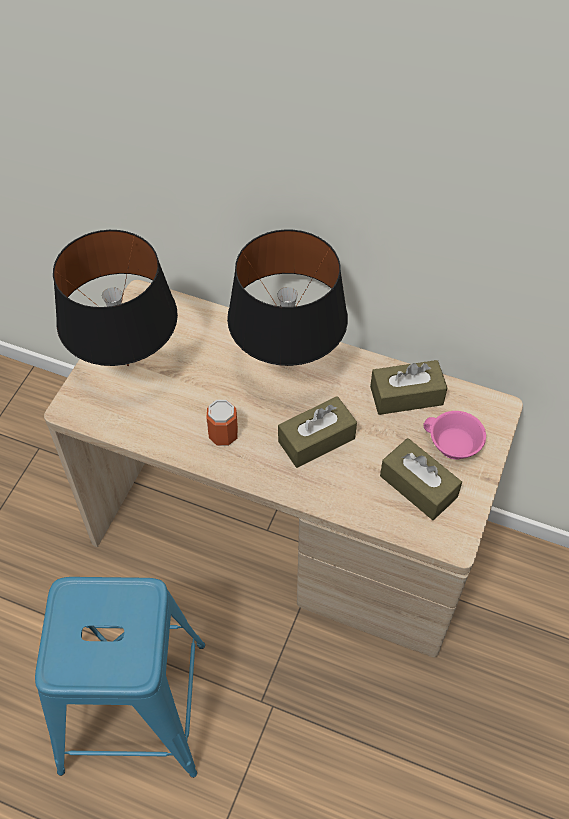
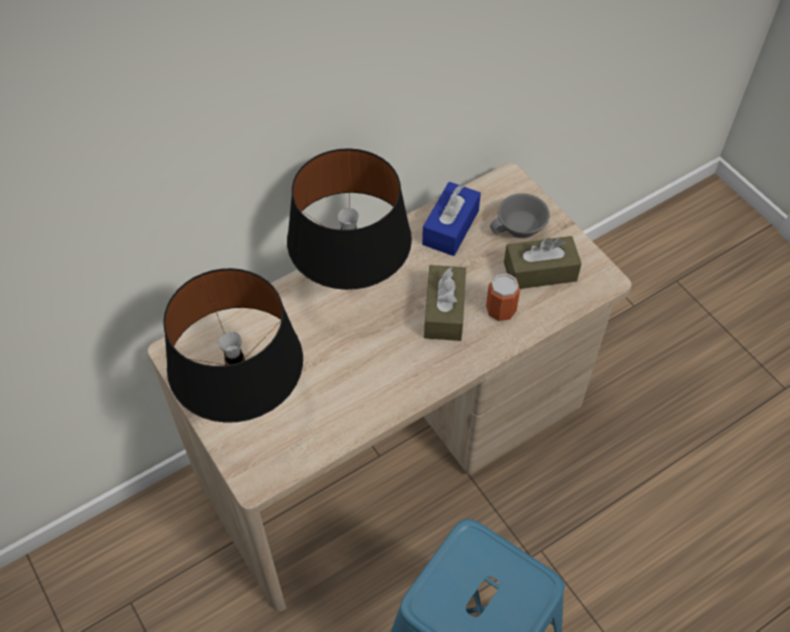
camera: 55 degrees left, 0 degrees up
can [207,400,238,446] -> can moved to [486,273,520,321]
brown tissue box [370,360,447,415] -> blue tissue box [422,182,481,256]
pink cup [423,411,486,460] -> grey cup [490,193,550,239]

